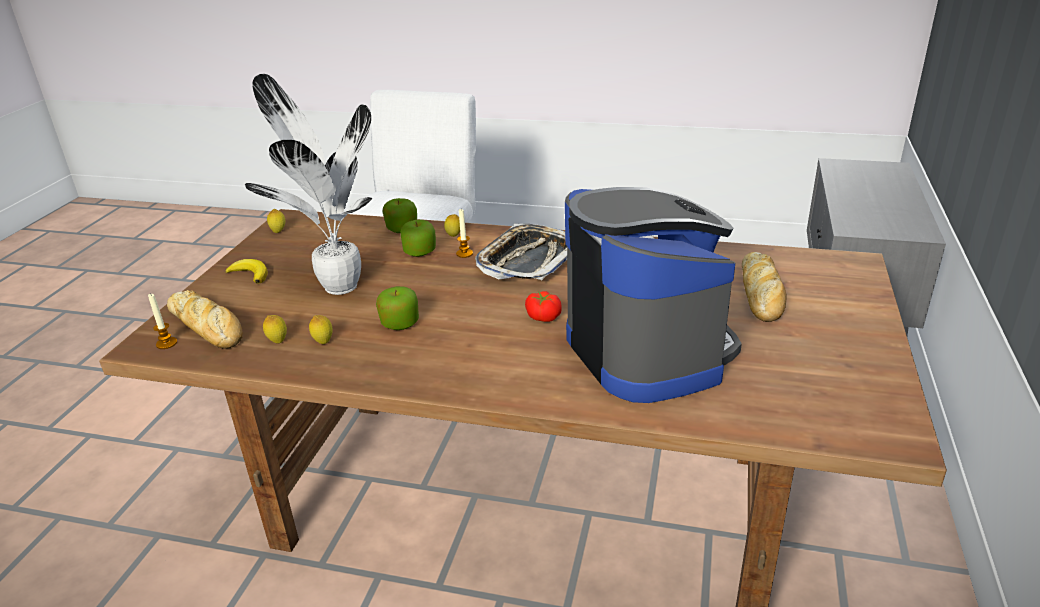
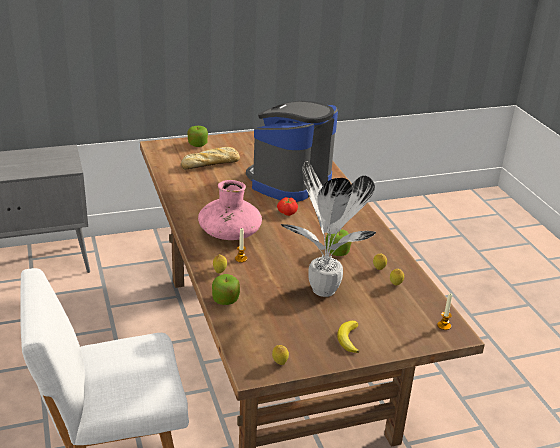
camera: 125 degrees left, 0 degrees up
bread [167,290,243,348] -> none
apple [401,219,436,257] -> apple moved to [187,126,208,147]
tray [475,224,567,280] -> pink vase [198,180,262,240]

